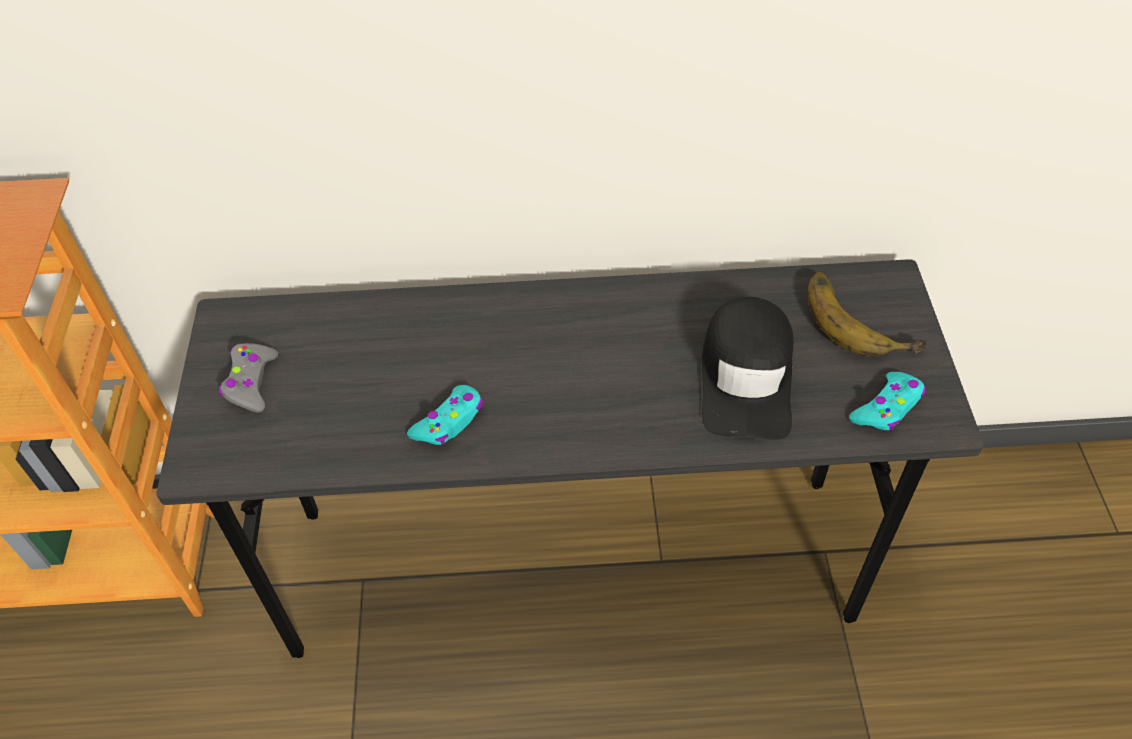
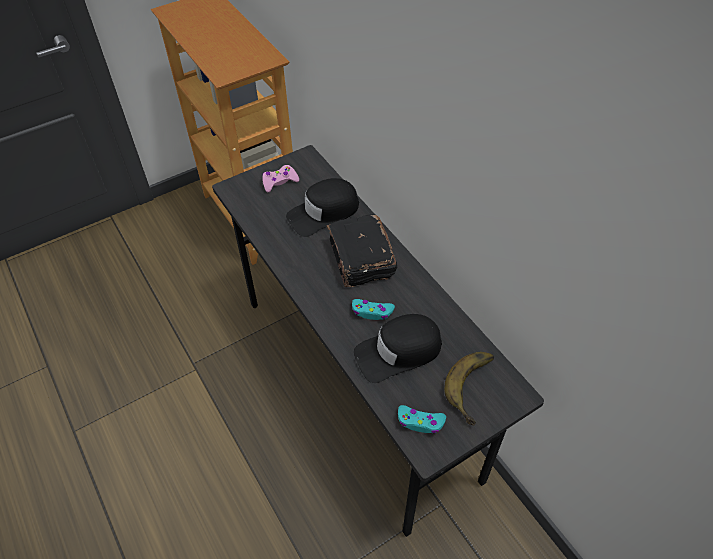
camera: 60 degrees right, 0 degrees up
grey game controller [219,343,278,412] -> pink game controller [262,165,299,192]
turquoise game controller [407,385,483,445] -> turquoise game controller moved to [352,299,395,320]
none -> black cap [286,178,359,237]
none -> black book [327,214,397,287]

